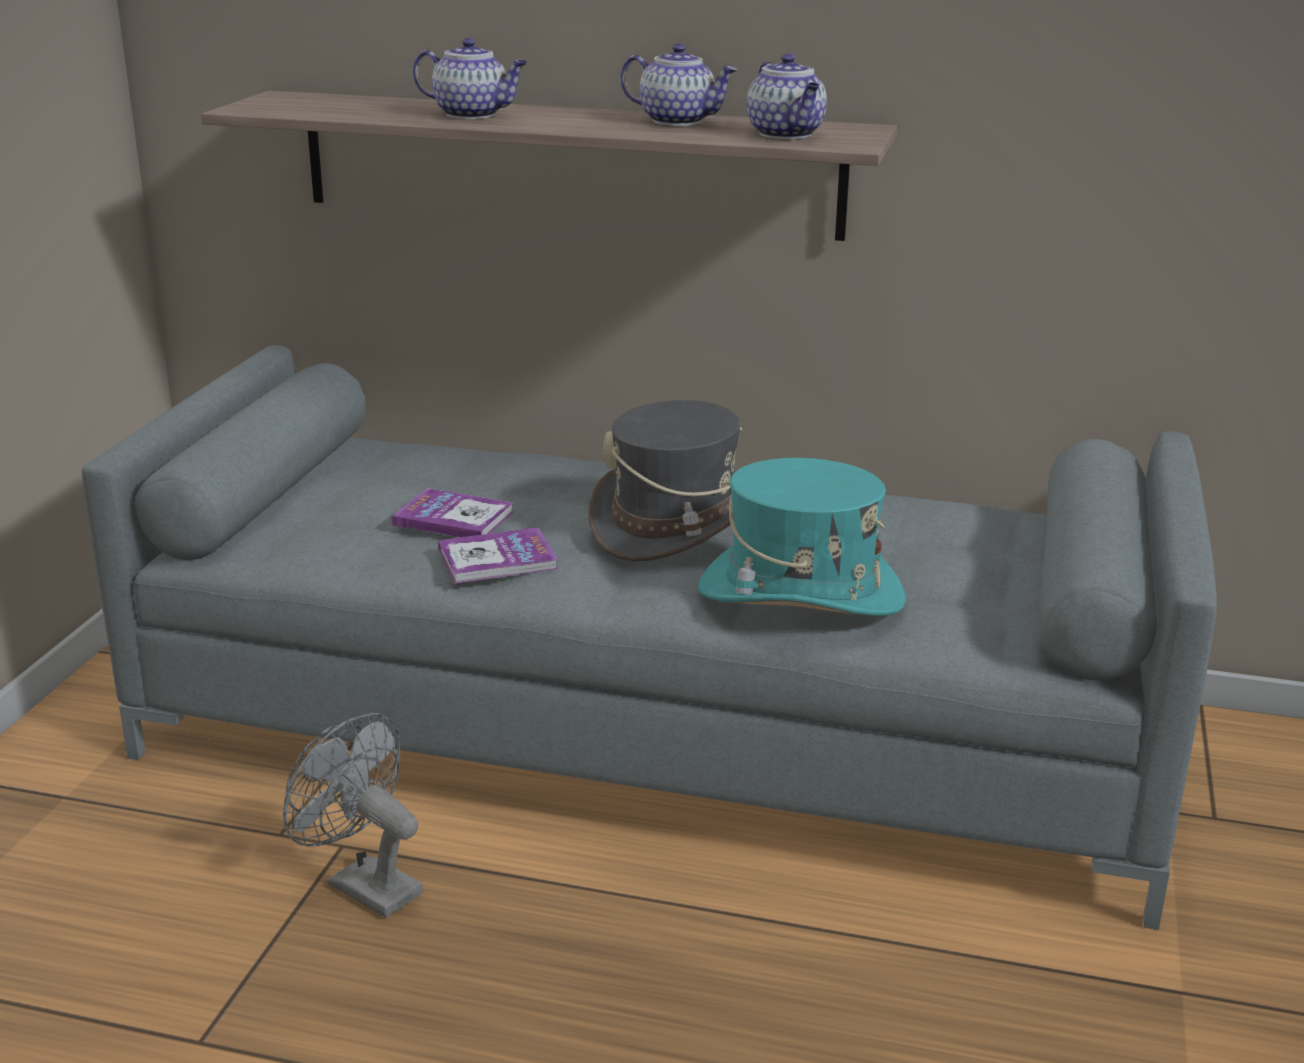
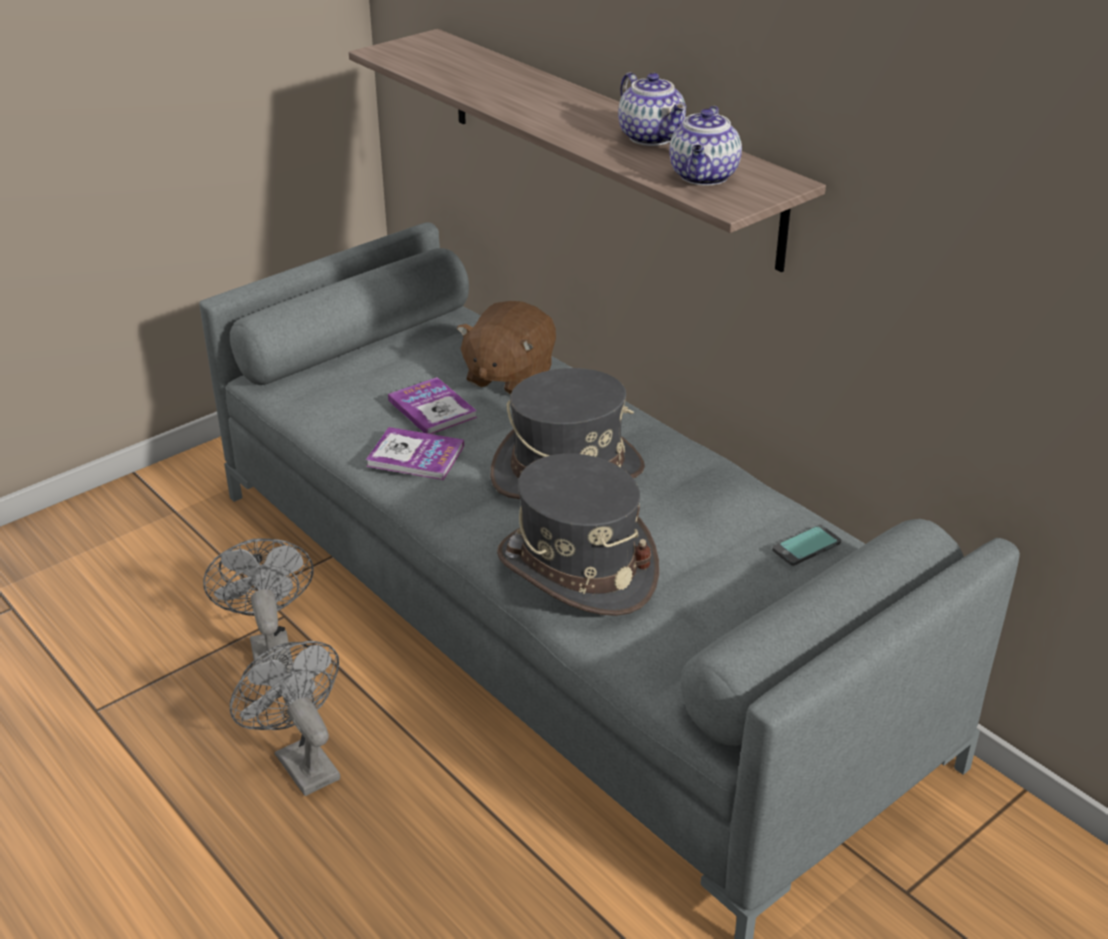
camera: 35 degrees right, 10 degrees up
teapot [413,38,528,119] -> none
turquoise hat [698,458,906,616] -> grey hat [497,454,659,616]
none -> grey fan [230,641,340,796]
none -> brown plush toy [457,301,556,395]
none -> phone [772,525,841,566]

